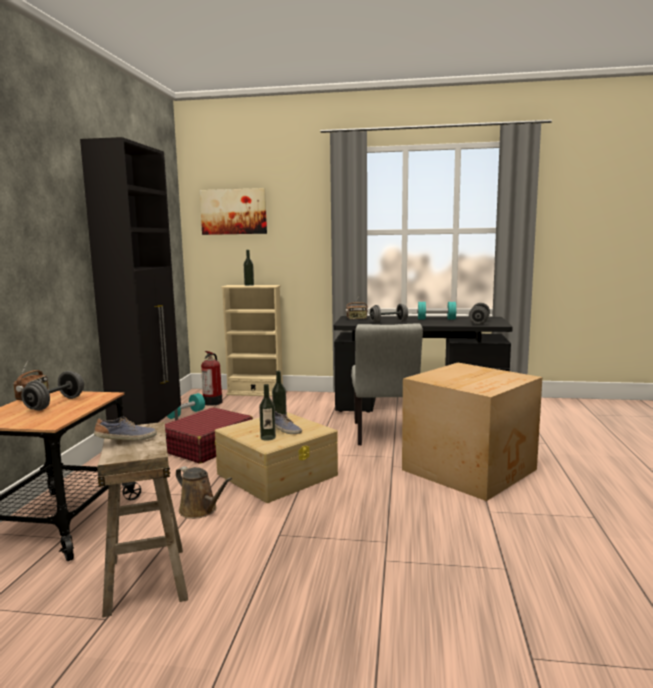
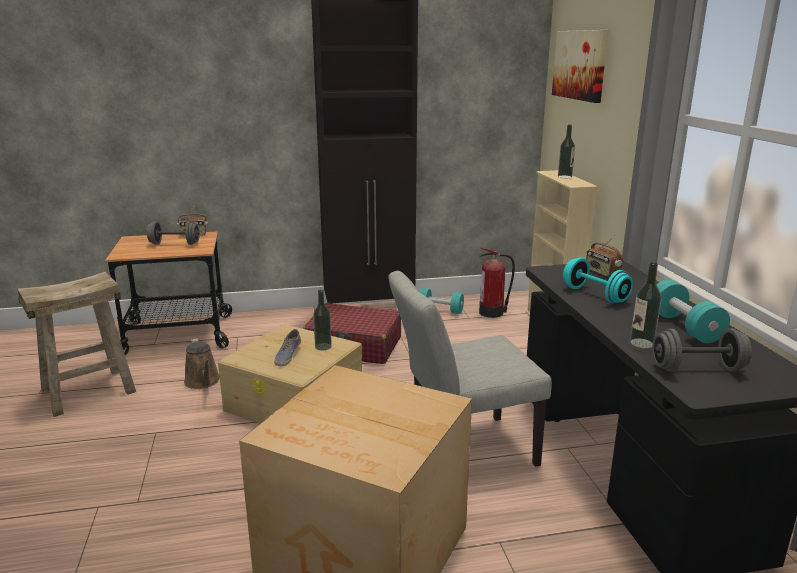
camera: 70 degrees right, 10 degrees up
shoe [94,417,157,441] -> none
brown watering can [176,466,232,519] -> brown watering can turned 45 degrees counterclockwise [184,338,220,389]
bottle [259,384,276,441] -> bottle moved to [630,262,662,349]
grey dumbbell [370,304,408,323] -> turquoise dumbbell [563,257,633,303]

